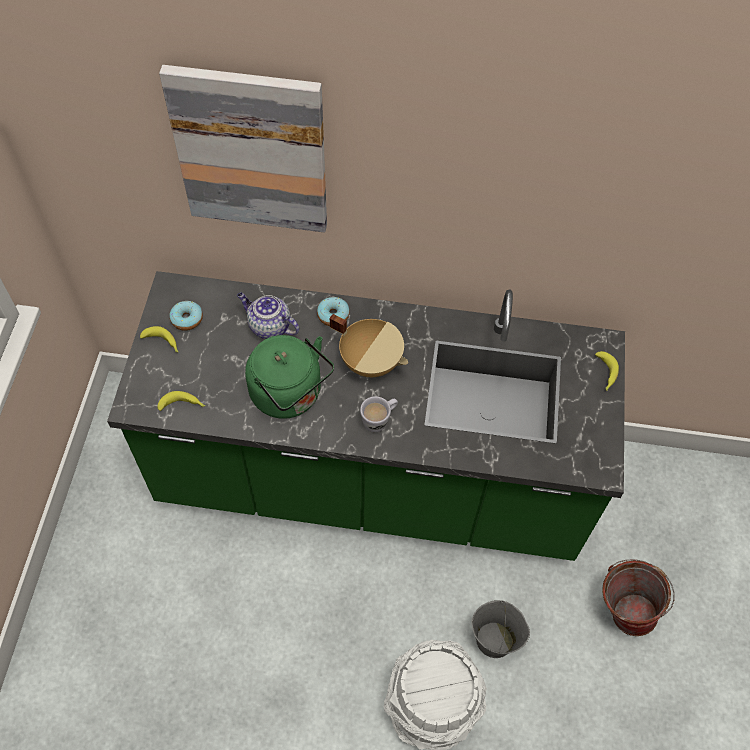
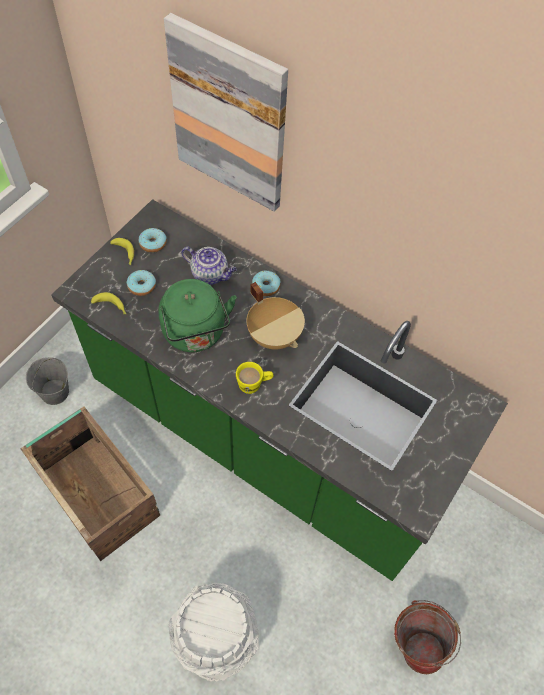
camera: 25 degrees right, 0 degrees up
teapot [237,293,299,339] -> teapot turned 150 degrees clockwise [182,247,237,285]
white mug [360,396,398,432] -> yellow mug [236,362,273,394]
grey bucket [471,600,530,658] -> grey bucket moved to [26,357,69,405]
banana [595,351,619,391] -> none
none -> crate [21,406,160,561]
none -> donut [127,270,156,296]

